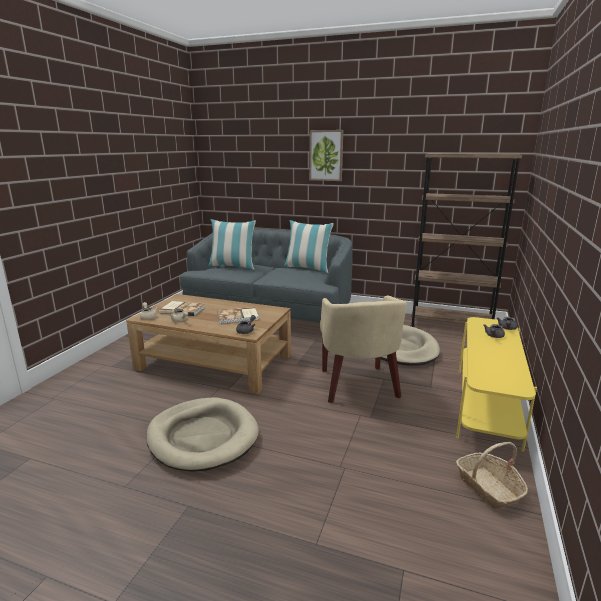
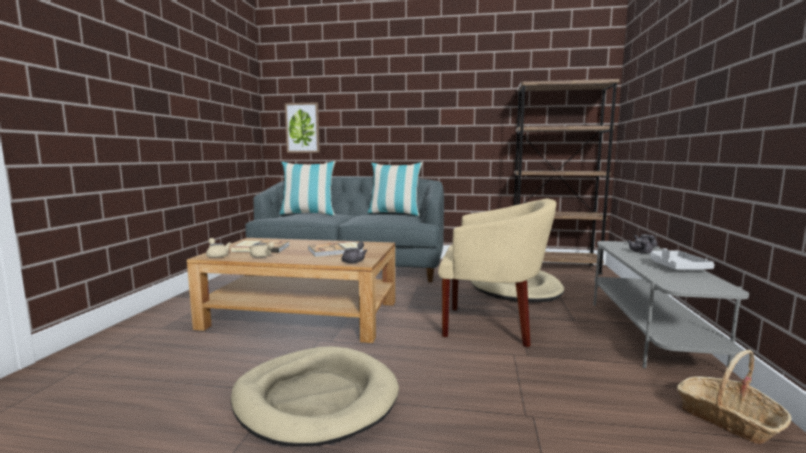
camera: 10 degrees left, 10 degrees down
picture [309,130,343,181] -> picture moved to [285,102,320,153]
beige armchair [320,295,407,403] -> beige armchair turned 60 degrees counterclockwise [438,198,556,348]
yellow tv stand [456,317,537,452] -> grey tv stand [593,241,749,368]
none -> grey tray [650,248,715,270]

